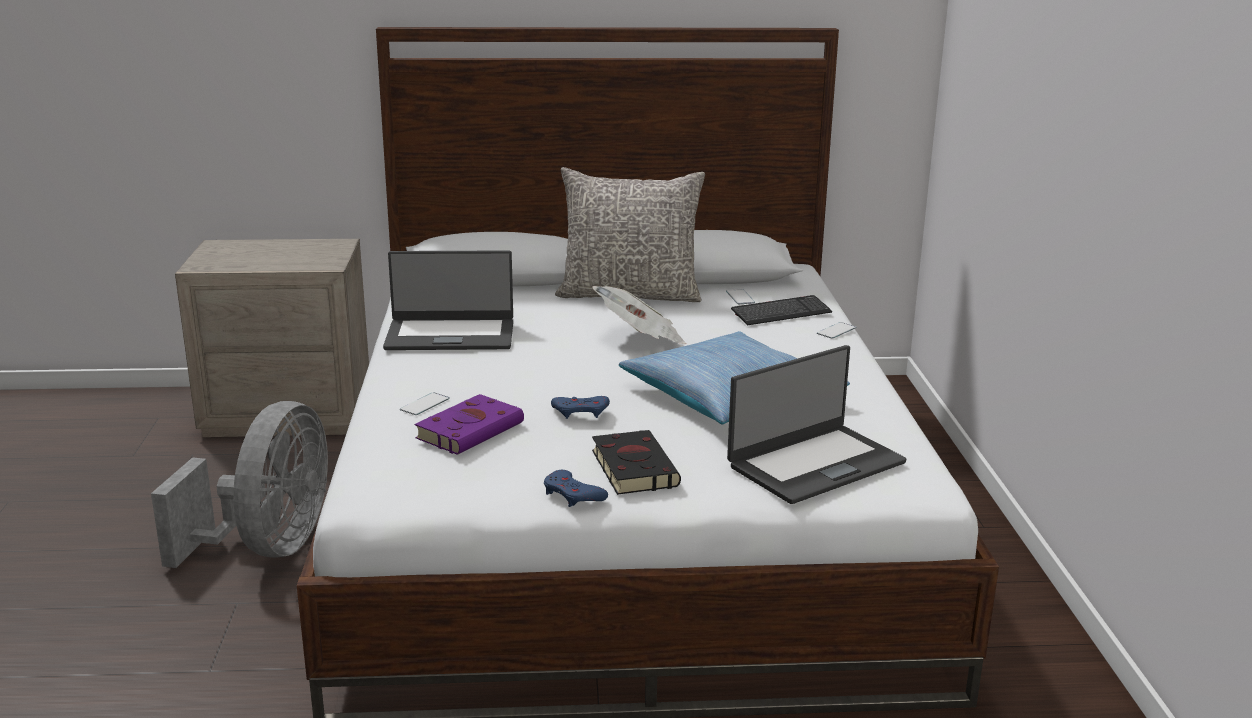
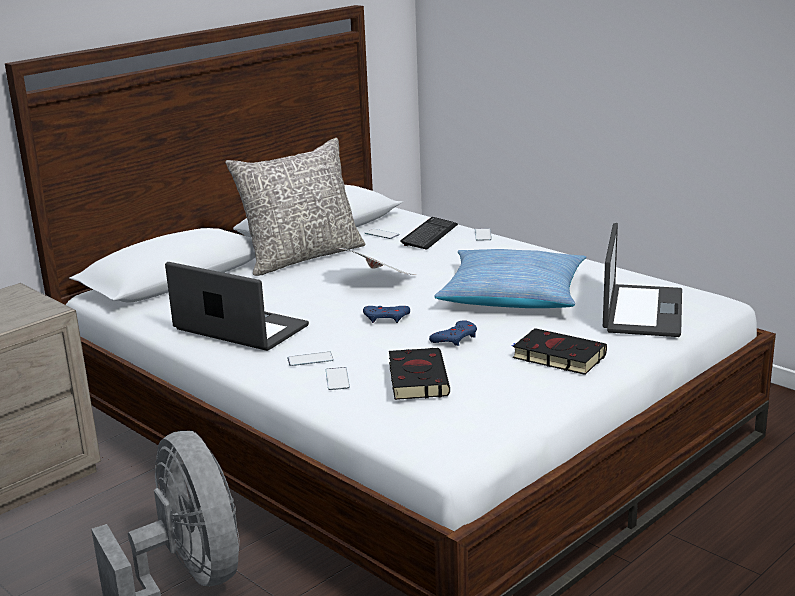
camera: 40 degrees left, 0 degrees up
laptop [383,250,513,350] -> laptop turned 105 degrees counterclockwise [165,262,309,351]
purple book [415,394,524,455] -> black book [389,348,450,400]
blue game controller [544,470,608,507] -> blue game controller moved to [363,306,410,323]
none -> phone [287,352,334,366]

